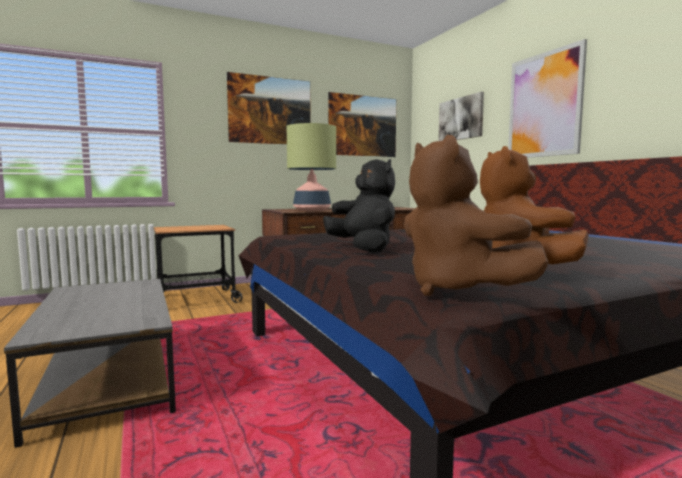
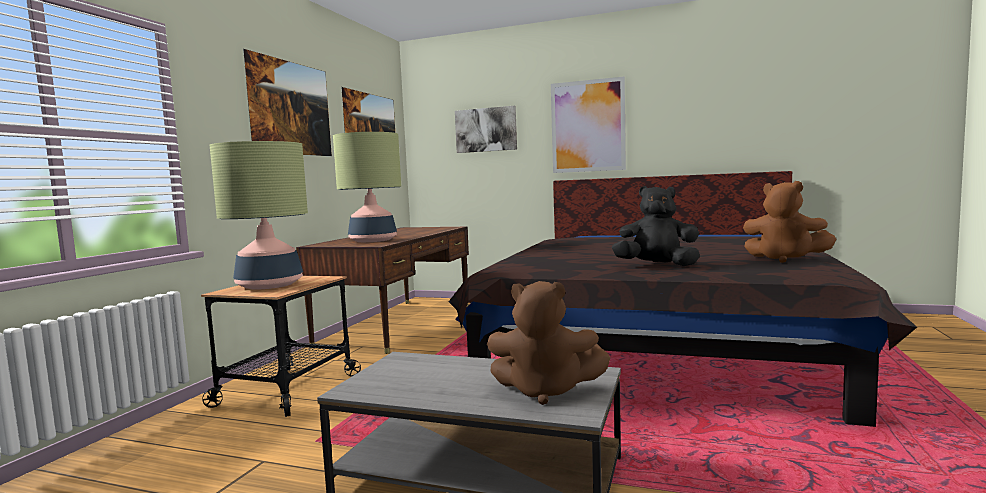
camera: 45 degrees left, 0 degrees up
brown plush toy [404,135,549,296] -> brown plush toy moved to [487,281,610,405]
none -> table lamp [209,141,308,289]

